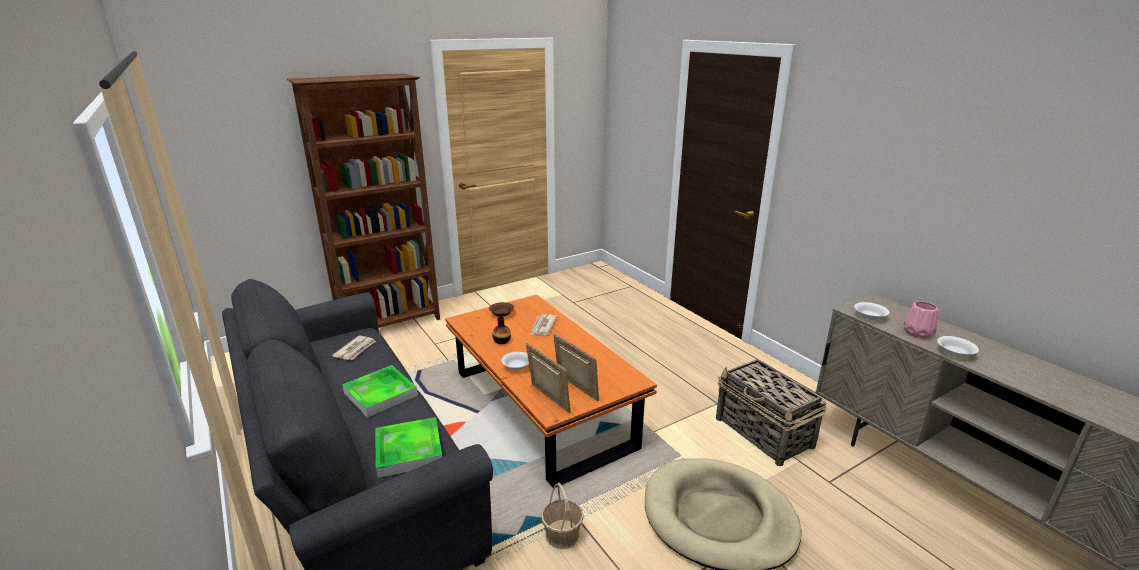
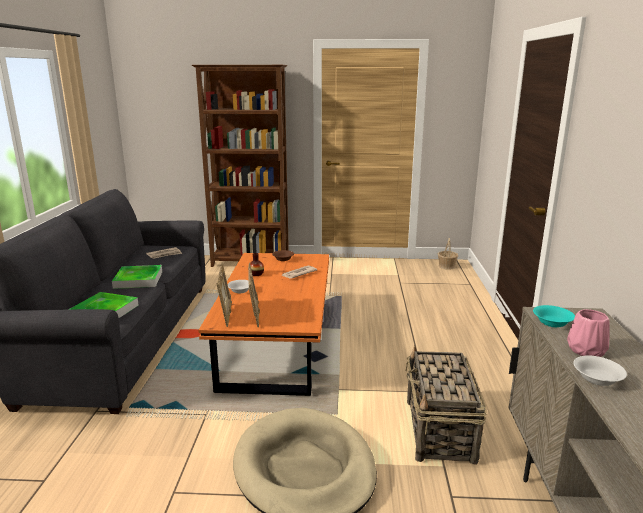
camera: 35 degrees right, 5 degrees down
basket [541,483,584,549] -> basket moved to [438,238,458,270]
white bowl [854,302,889,320] -> turquoise bowl [533,305,575,327]

